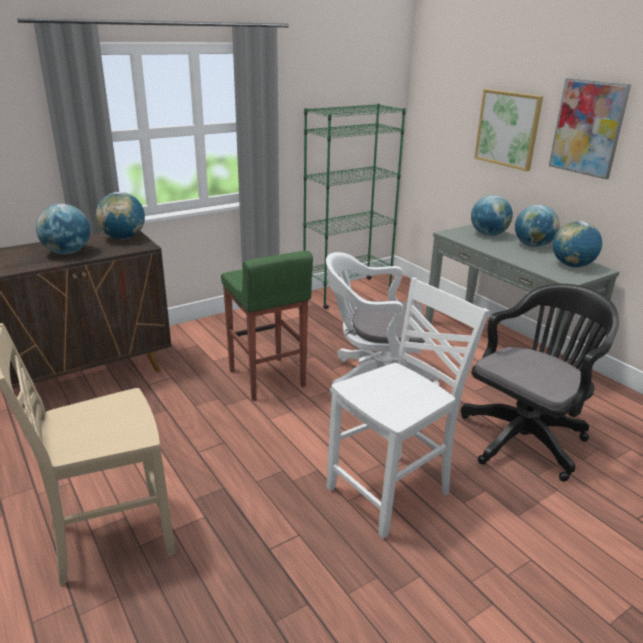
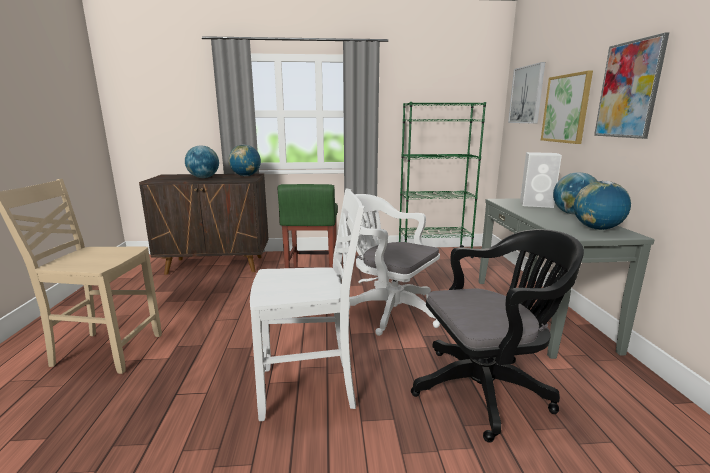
camera: 30 degrees right, 10 degrees down
globe [471,195,513,236] -> white speaker [520,152,562,208]
none -> picture [508,62,545,123]

